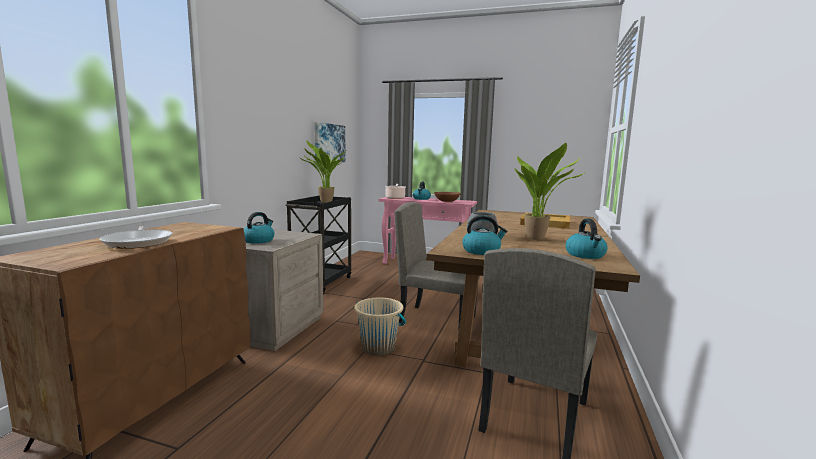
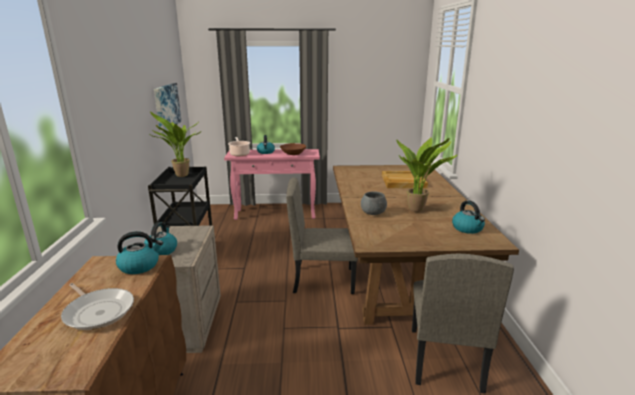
camera: 20 degrees left, 10 degrees up
beige bucket [354,298,406,356] -> none
kettle [463,215,507,255] -> kettle moved to [116,231,163,274]

